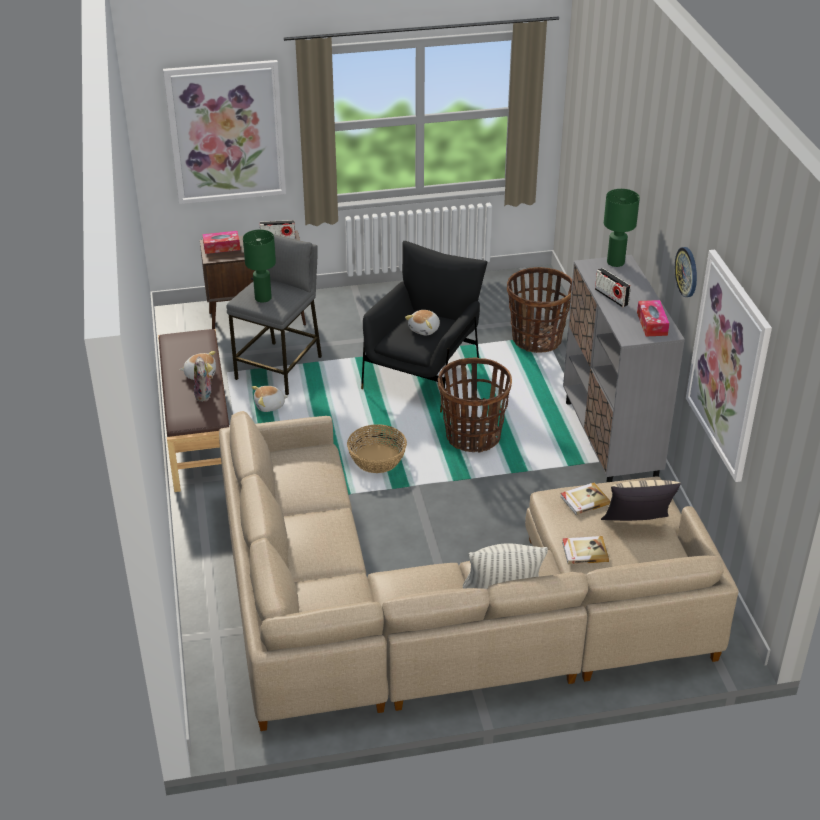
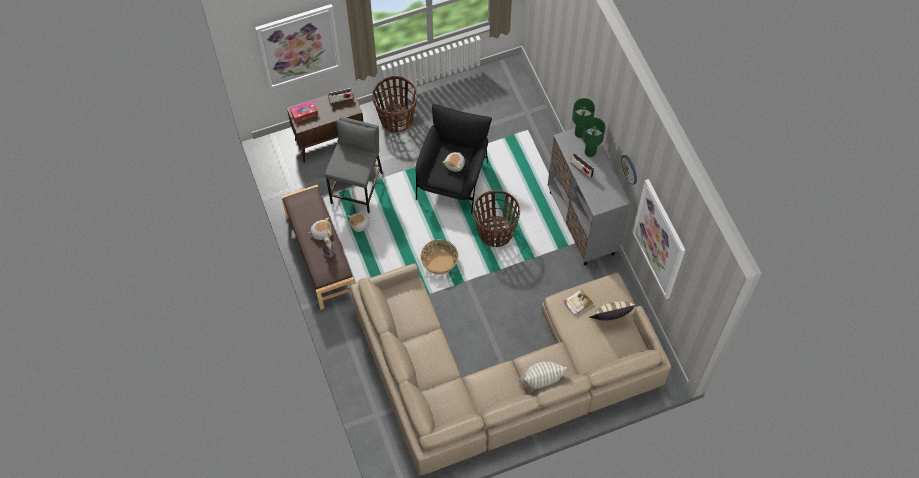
camera: 10 degrees left, 25 degrees up
green table lamp [243,230,276,303] -> green table lamp moved to [582,118,605,157]
basket [507,267,572,353] -> basket moved to [372,76,417,133]
book [562,536,609,564] -> none
tissue box [637,300,669,337] -> none

